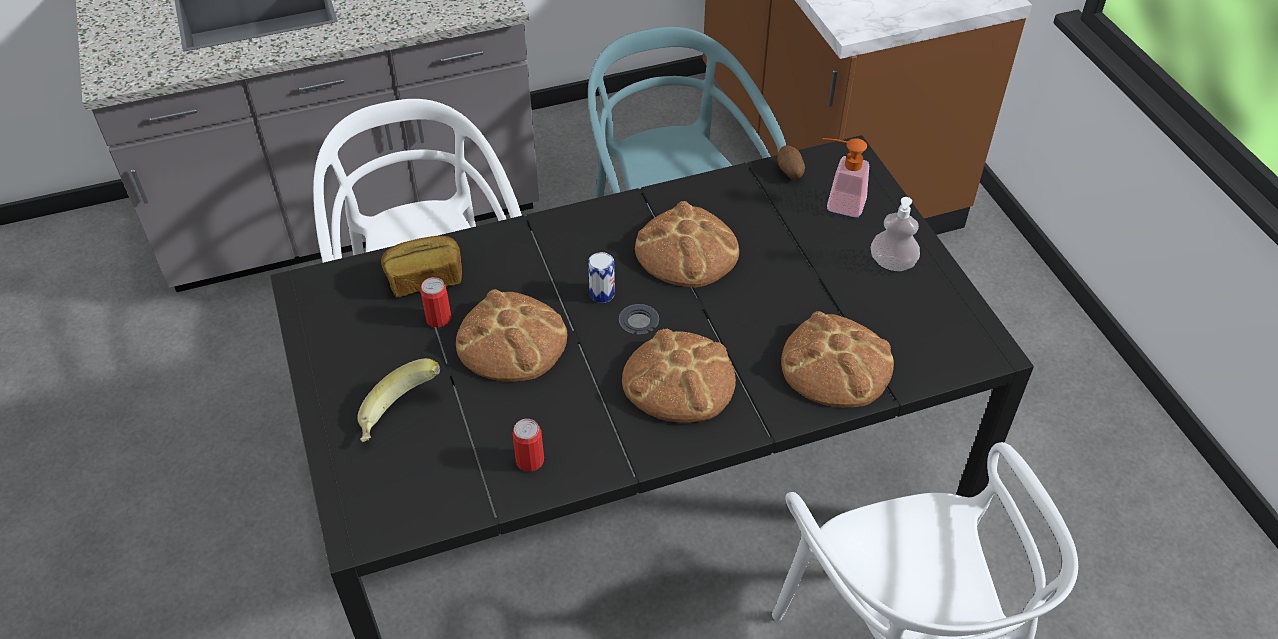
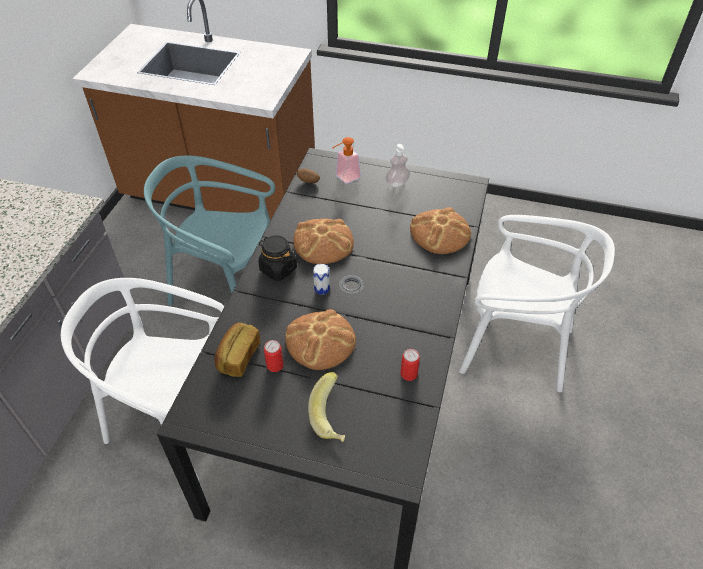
camera: 55 degrees left, 0 degrees up
bread [622,329,736,423] -> none
none -> black jar [258,235,297,281]

